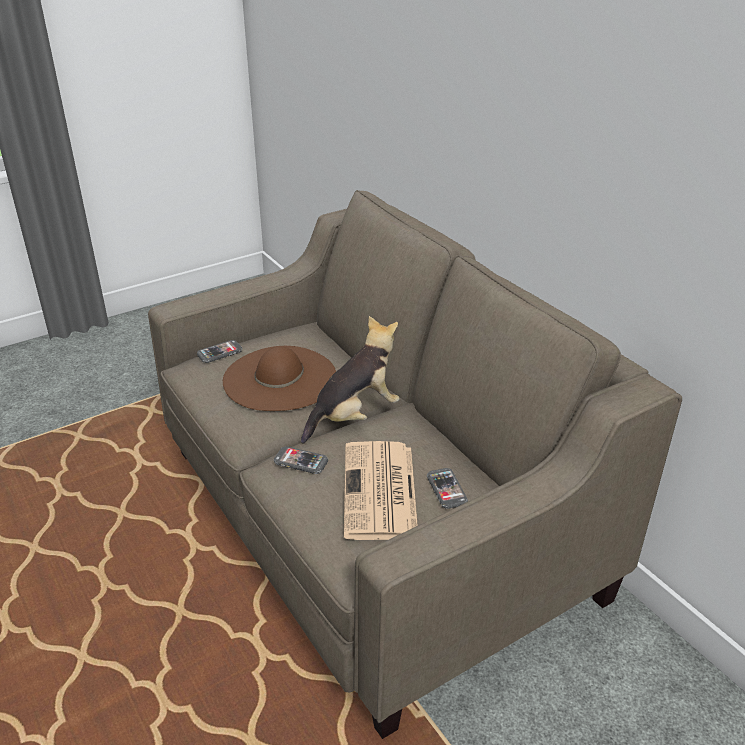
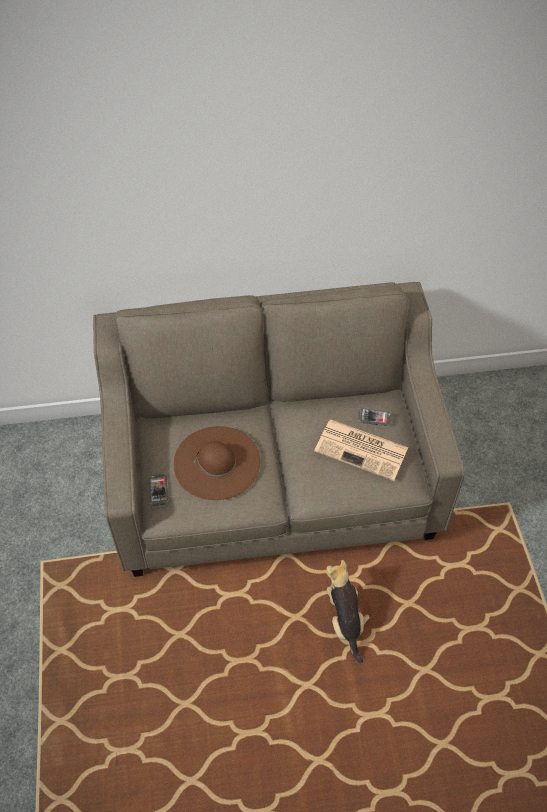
camera: 65 degrees left, 20 degrees up
phone [274,446,328,474] -> none
plush toy [301,316,400,444] -> plush toy moved to [327,560,370,663]

